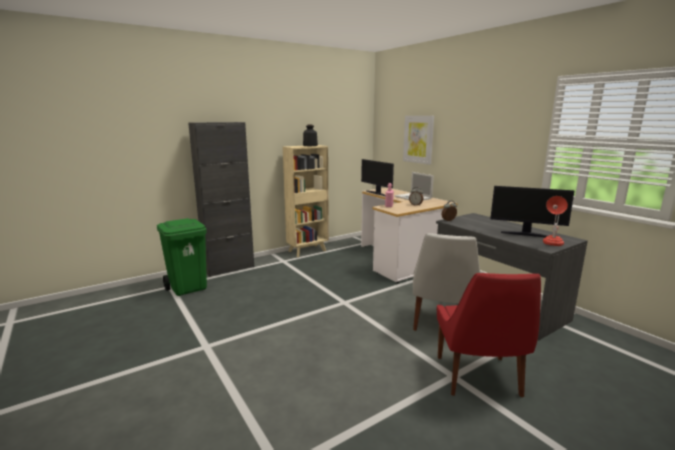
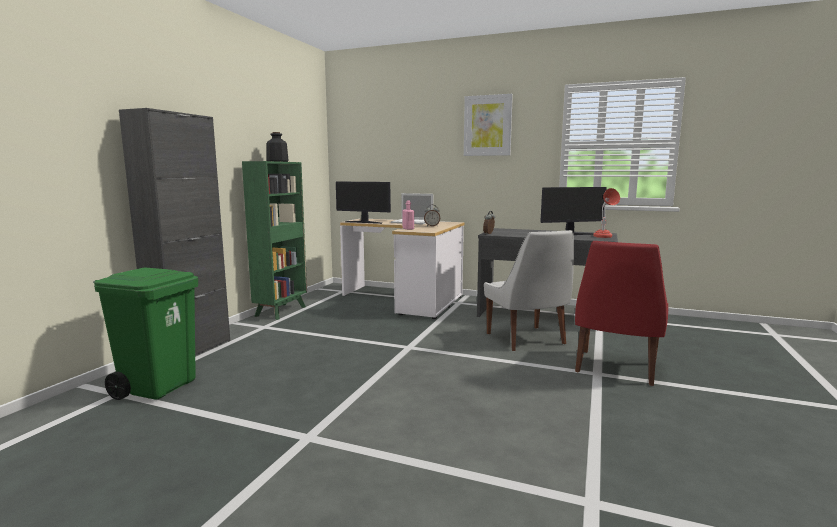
camera: 35 degrees left, 5 degrees down
beige bookcase [283,145,329,257] -> green bookcase [242,161,307,320]
picture [403,116,434,165] -> picture moved to [464,94,513,156]
red chair [437,273,541,397] -> red chair turned 60 degrees clockwise [575,241,668,386]

